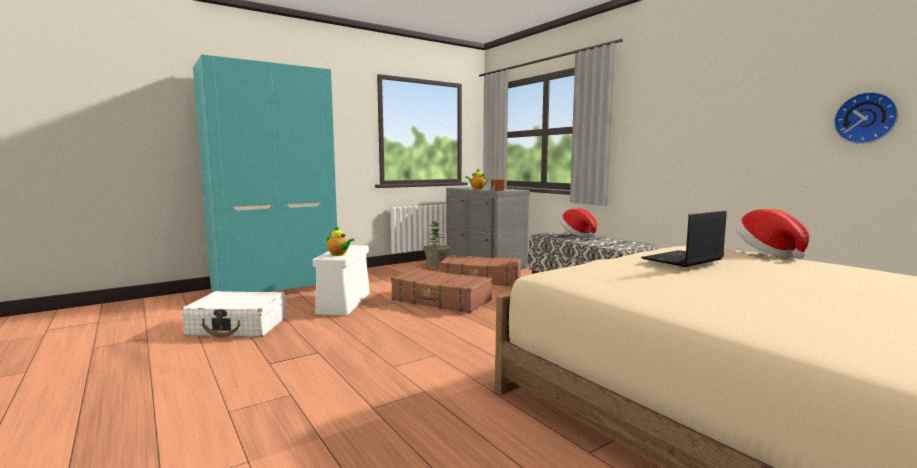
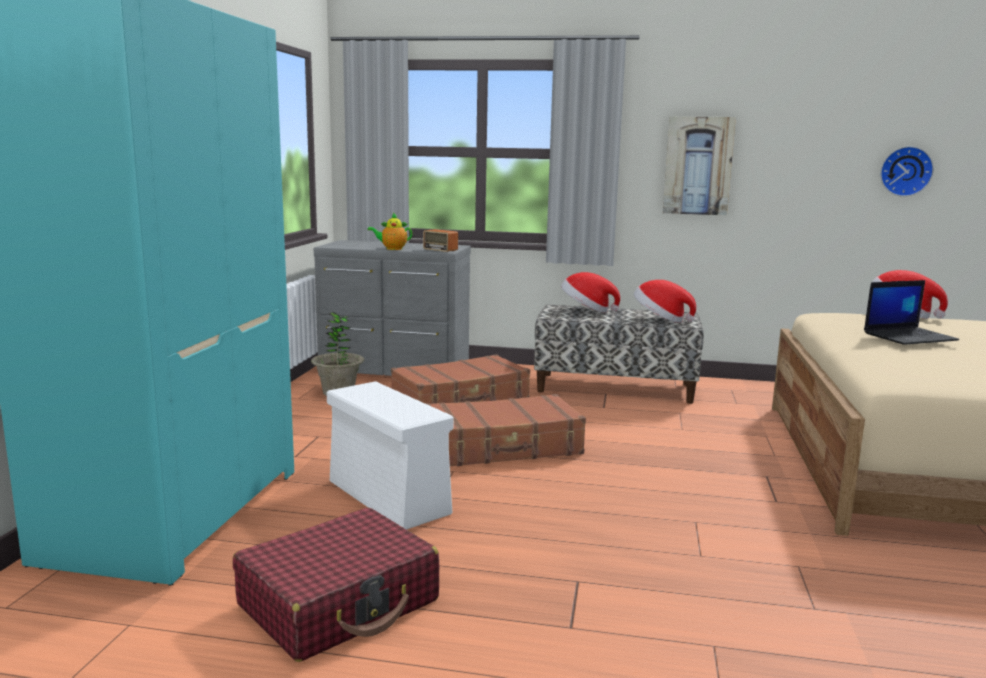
camera: 45 degrees left, 5 degrees up
white suitcase [181,291,287,338] -> red suitcase [233,508,439,662]
teapot [327,225,355,256] -> none
laptop [641,210,727,267] -> laptop turned 120 degrees counterclockwise [864,280,959,345]
none -> hat [634,280,696,323]
none -> picture [663,116,736,215]

